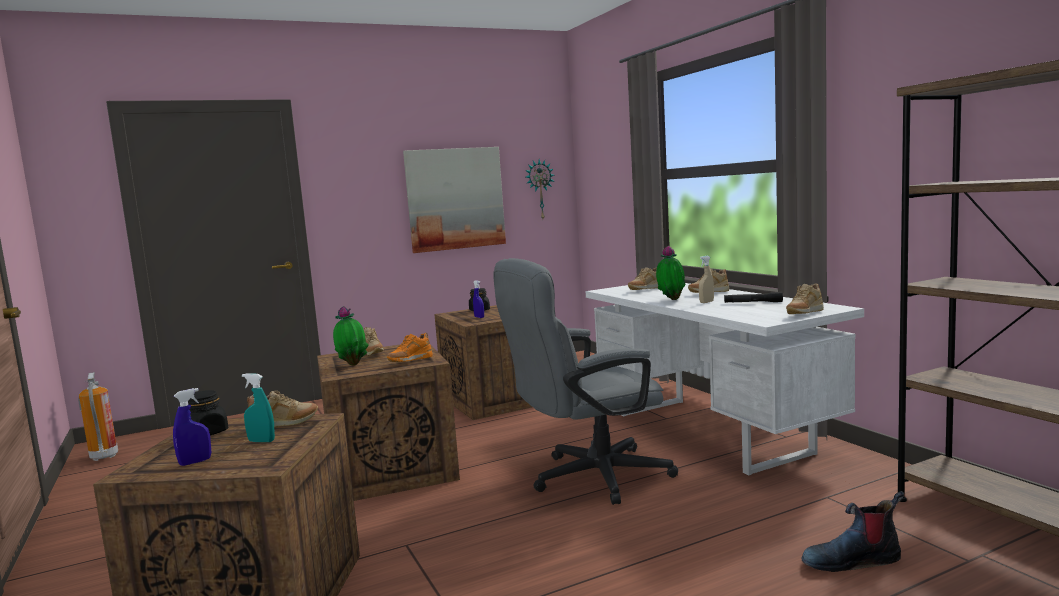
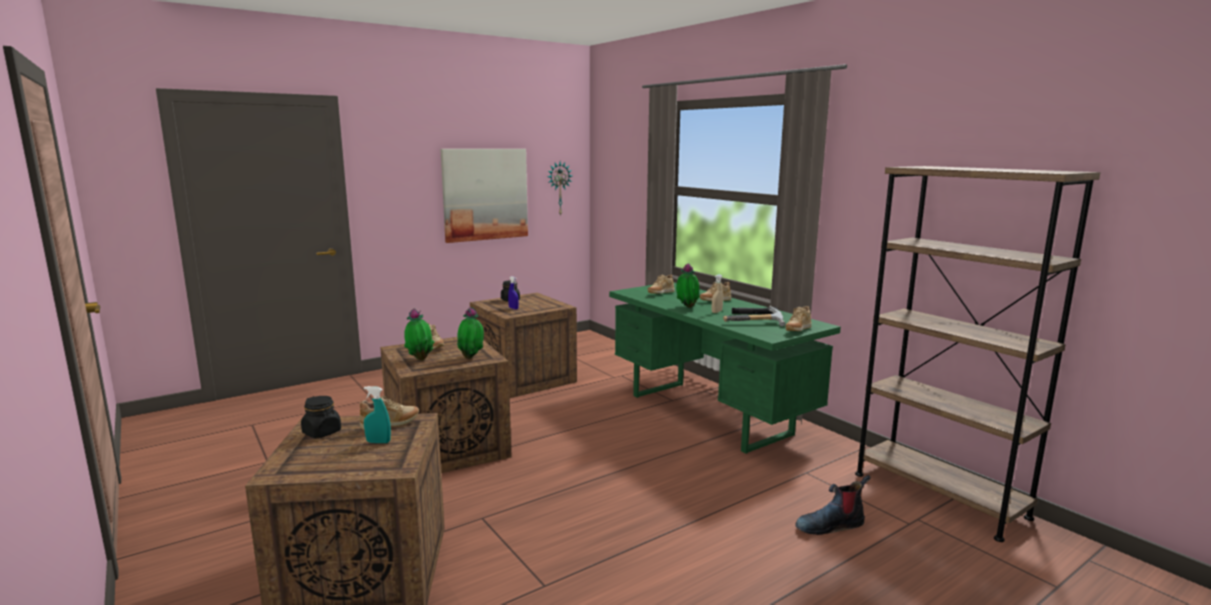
camera: 10 degrees left, 5 degrees up
fire extinguisher [78,372,118,461] -> none
blue spray bottle [173,388,211,466] -> none
orange shoe [387,333,433,362] -> potted plant [457,307,484,359]
grey office chair [493,258,678,505] -> none
white desk [586,283,864,475] -> green desk [609,282,841,454]
none -> hammer [723,305,785,326]

